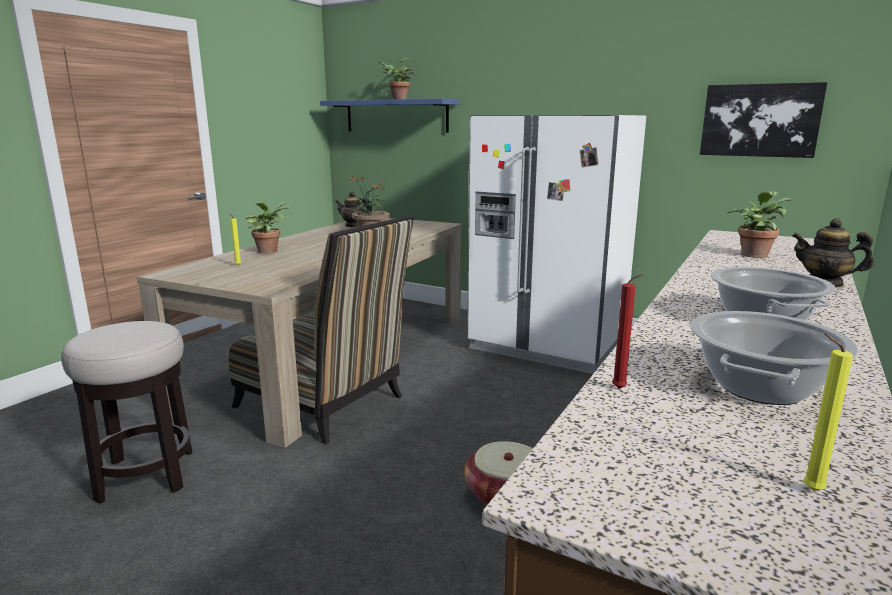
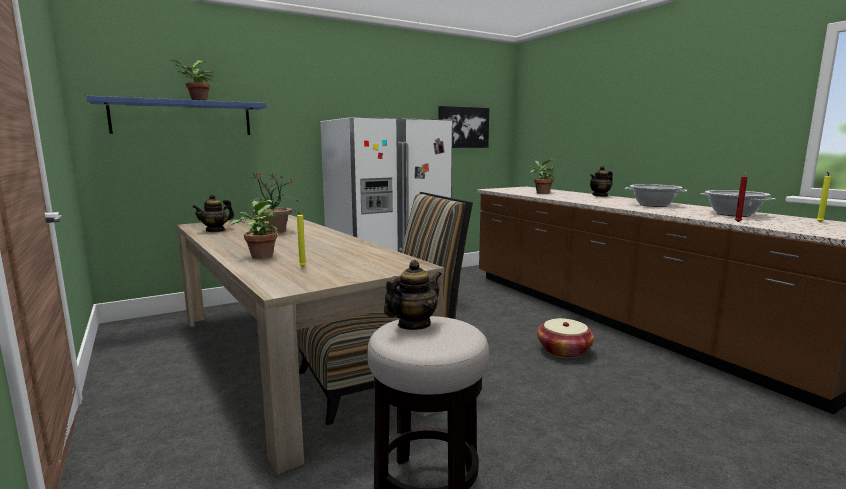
camera: 60 degrees left, 5 degrees down
none -> teapot [384,260,442,330]

